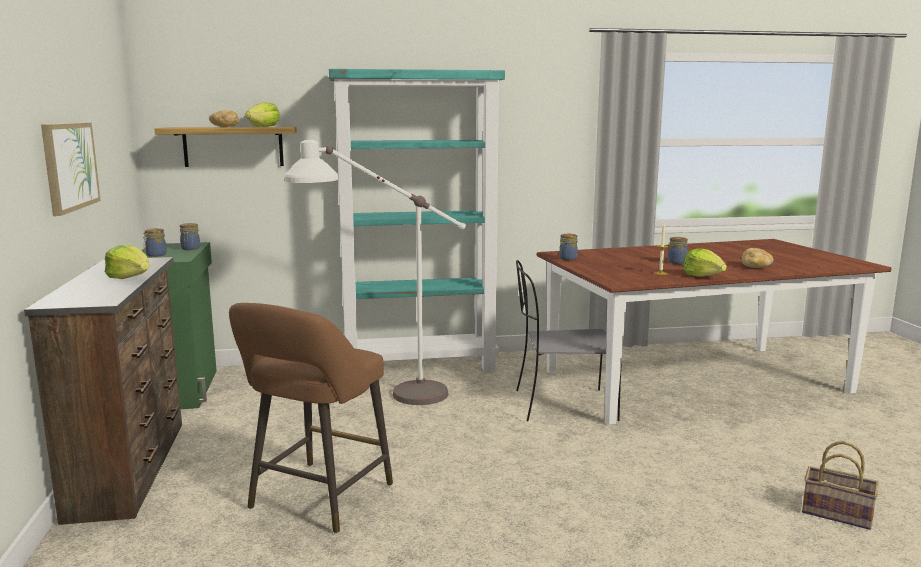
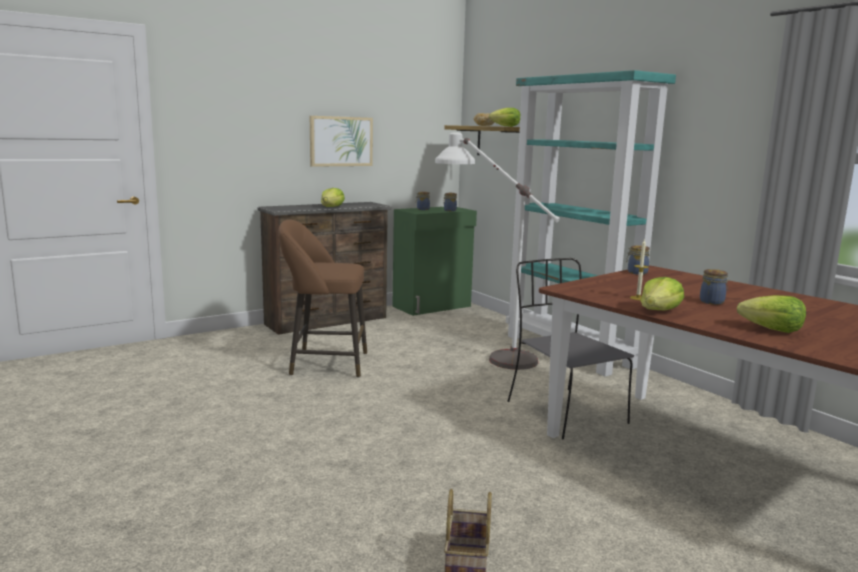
camera: 65 degrees right, 0 degrees up
bread [742,248,774,268] -> lettuce [737,295,806,333]

